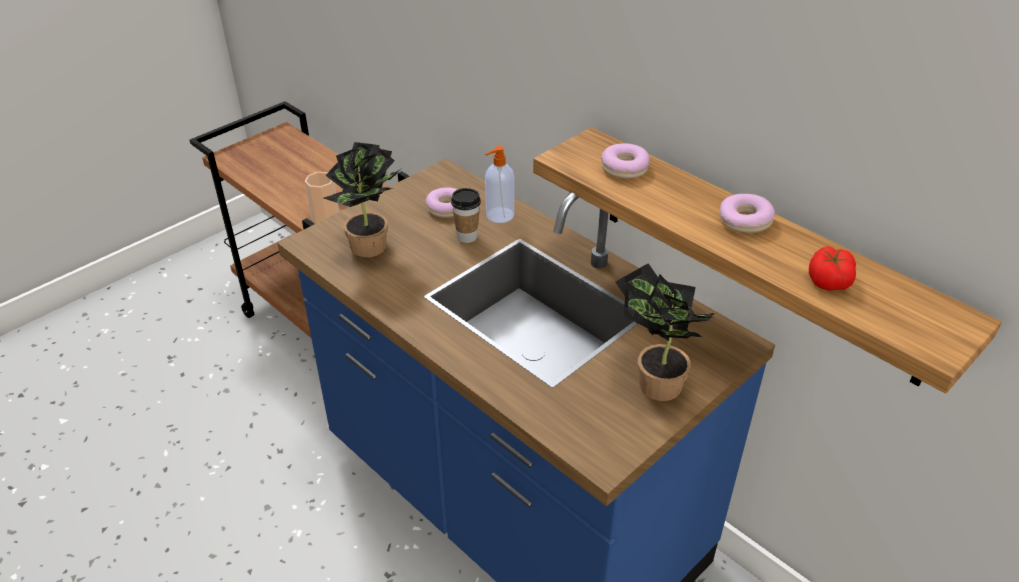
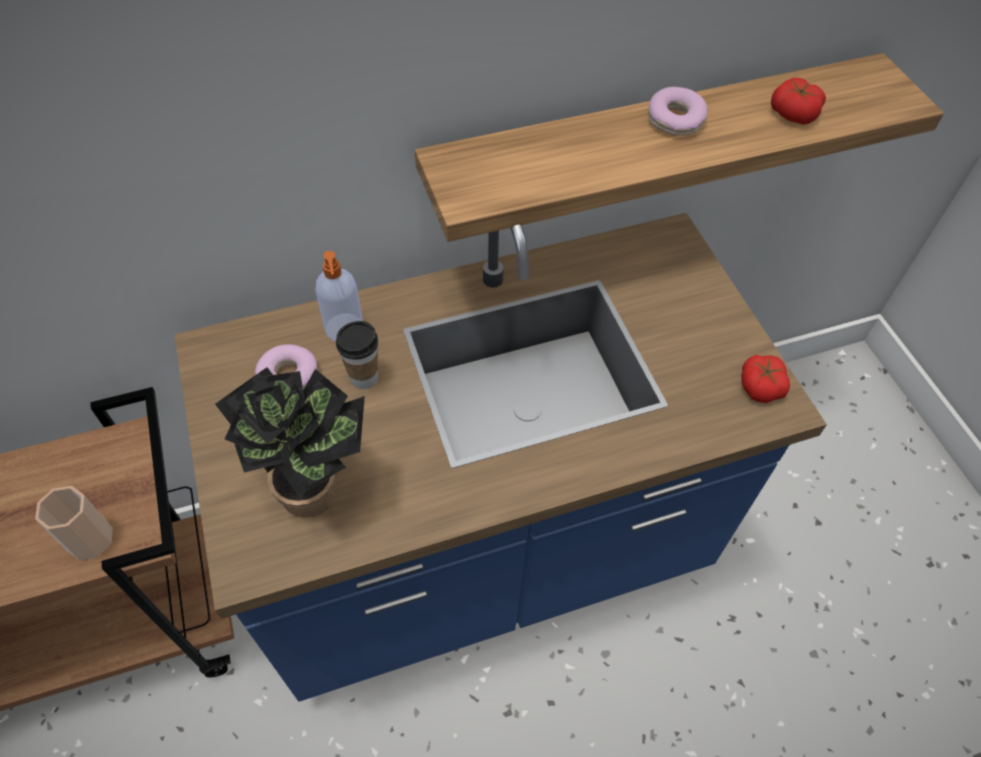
camera: 65 degrees left, 15 degrees up
donut [601,143,650,179] -> none
potted plant [615,263,715,401] -> none
none -> tomato [741,355,790,403]

